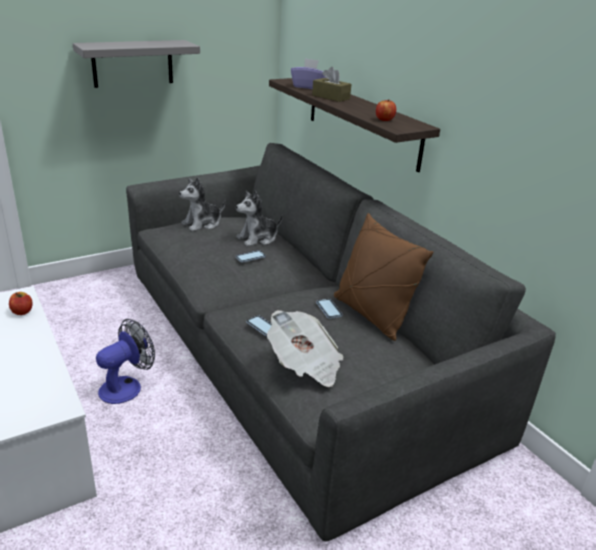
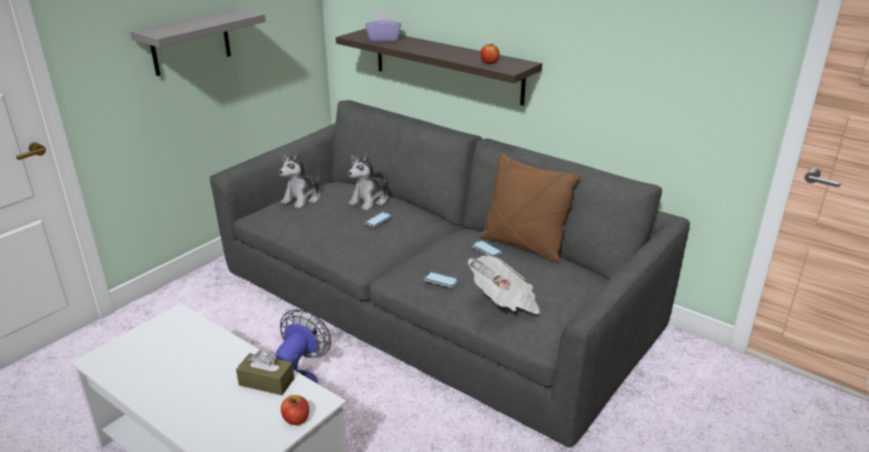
camera: 20 degrees left, 0 degrees up
apple [9,292,32,315] -> apple moved to [281,395,309,425]
brown tissue box [312,67,351,102] -> brown tissue box moved to [236,350,294,395]

